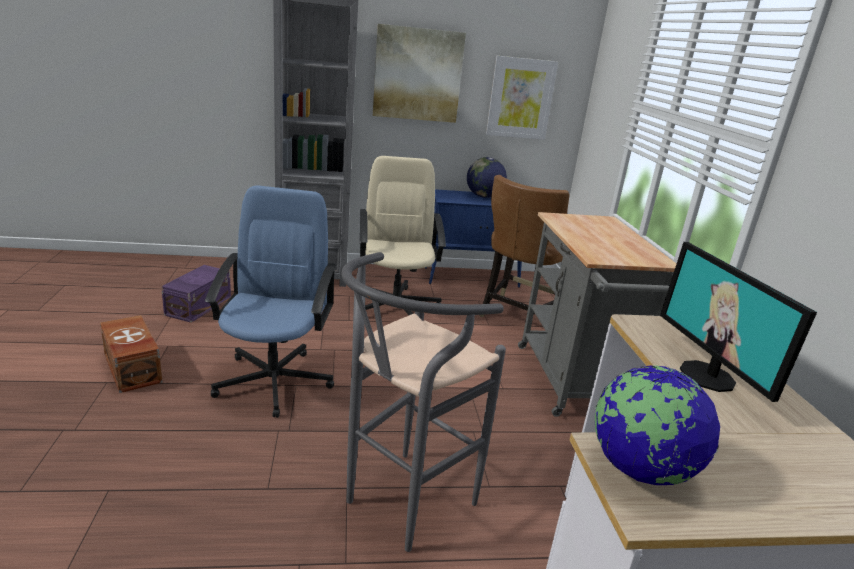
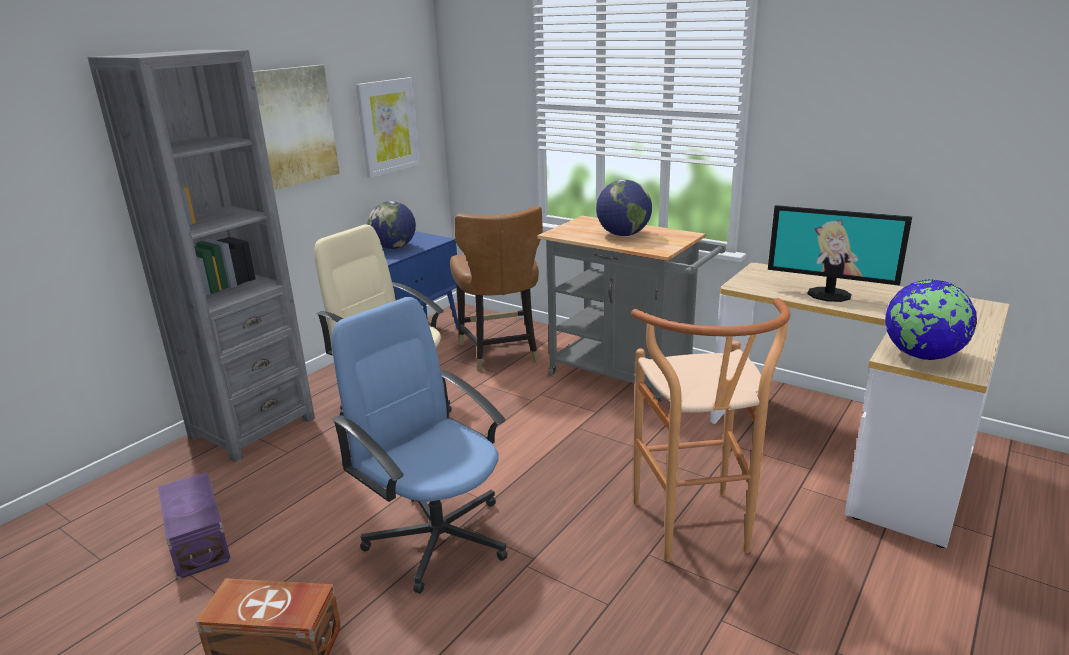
camera: 45 degrees left, 0 degrees up
grey stool [341,252,506,552] -> brown stool [631,298,791,562]
none -> globe [596,180,652,236]

